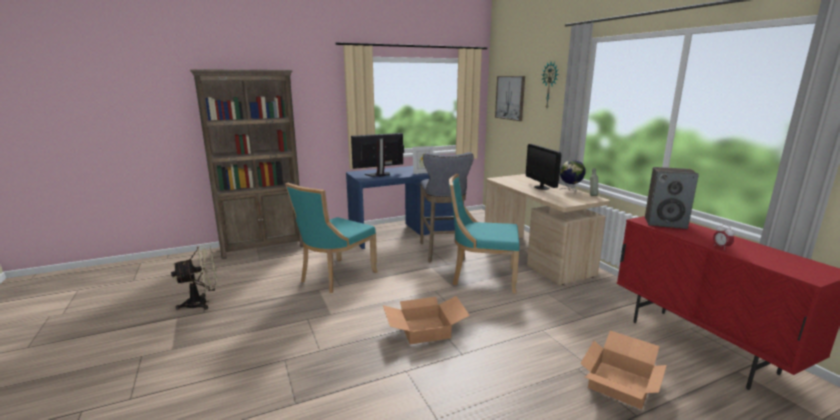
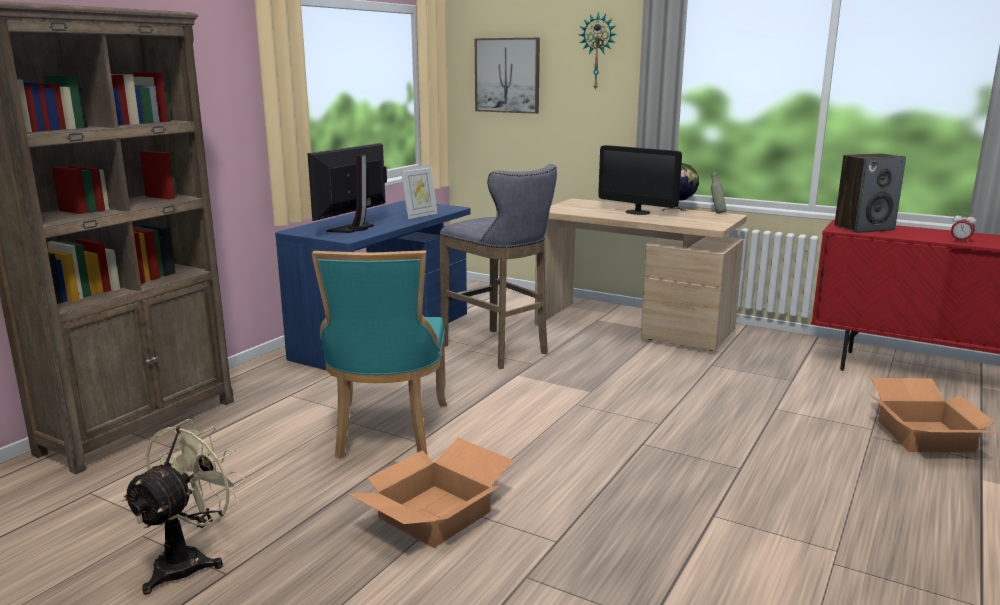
camera: 35 degrees left, 0 degrees up
cardboard box [383,296,470,345] -> cardboard box moved to [349,438,513,548]
turquoise chair [449,174,520,294] -> none

